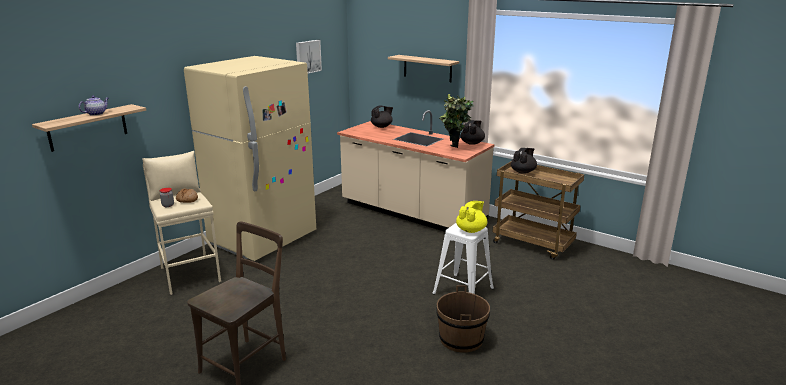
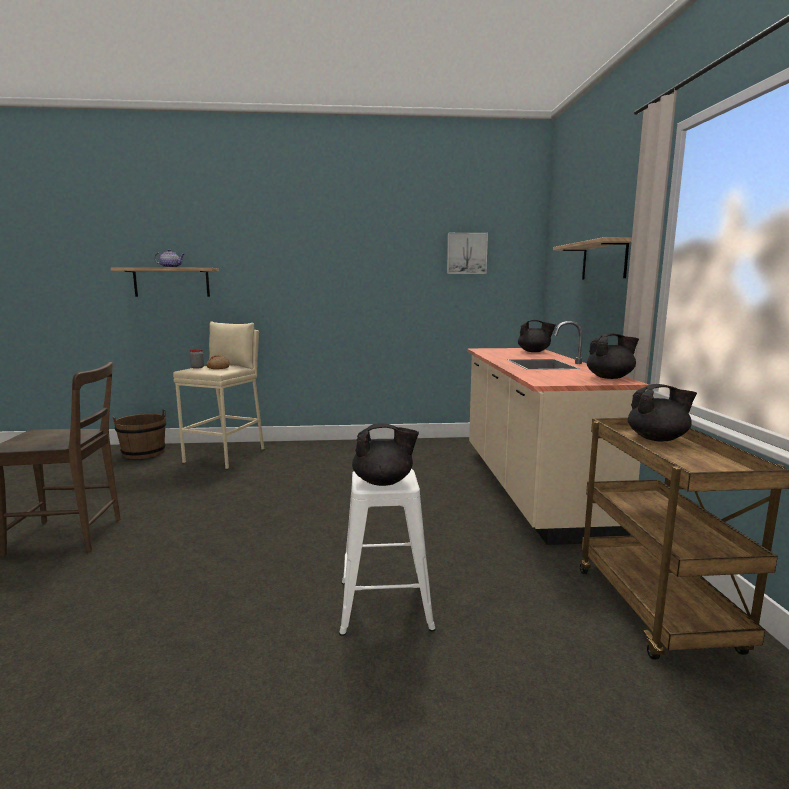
camera: 50 degrees right, 10 degrees down
beige fridge [184,56,316,261] -> none
brown bucket [436,285,490,353] -> brown bucket moved to [112,409,166,459]
potted plant [439,94,474,148] -> none
yellow teapot [456,201,487,233] -> black teapot [352,423,419,486]

